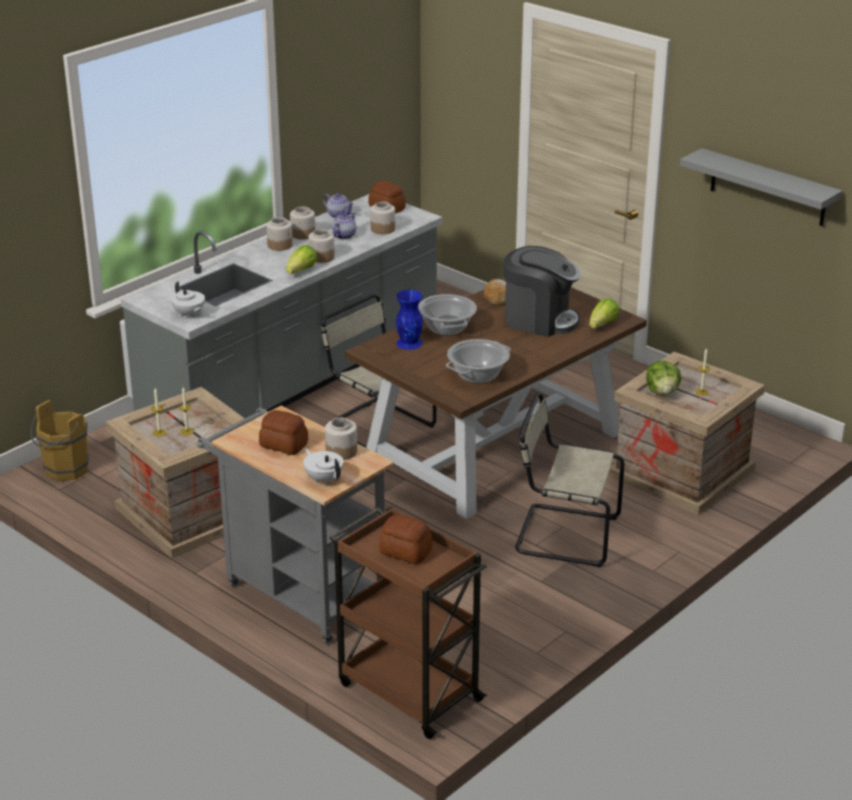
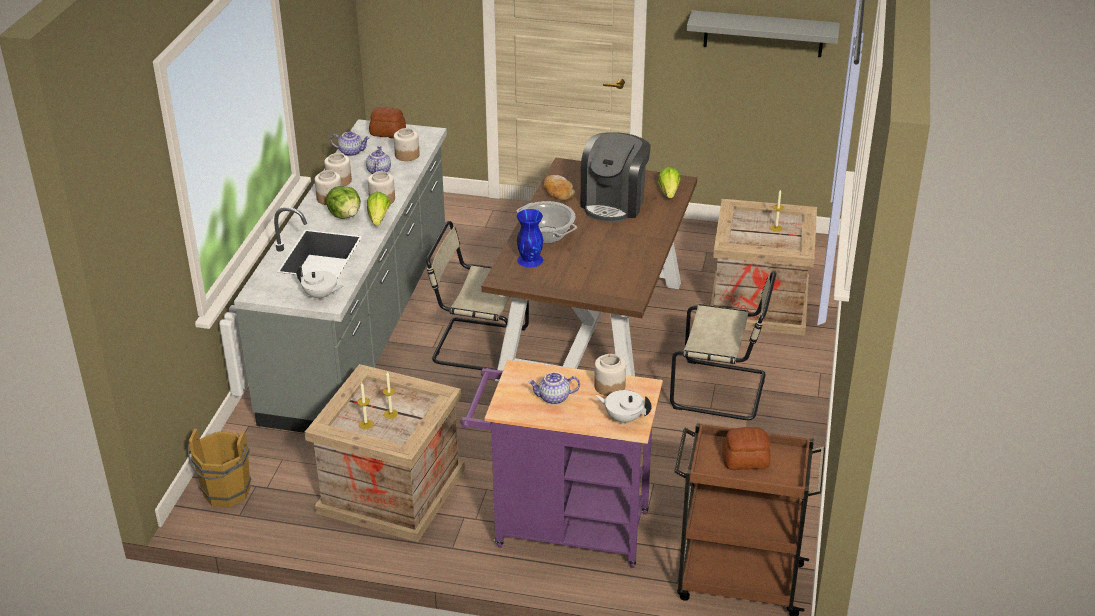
camera: 30 degrees left, 5 degrees up
grey cart [197,406,394,644] -> purple cart [461,360,663,568]
bread [259,410,308,455] -> teapot [528,372,580,405]
cooking pot [446,339,511,384] -> none
coffee machine [504,246,581,337] -> coffee machine turned 120 degrees clockwise [581,132,651,222]
beige chair [515,393,625,567] -> beige chair turned 150 degrees counterclockwise [670,272,776,420]
lettuce [646,361,681,395] -> lettuce moved to [326,186,361,219]

